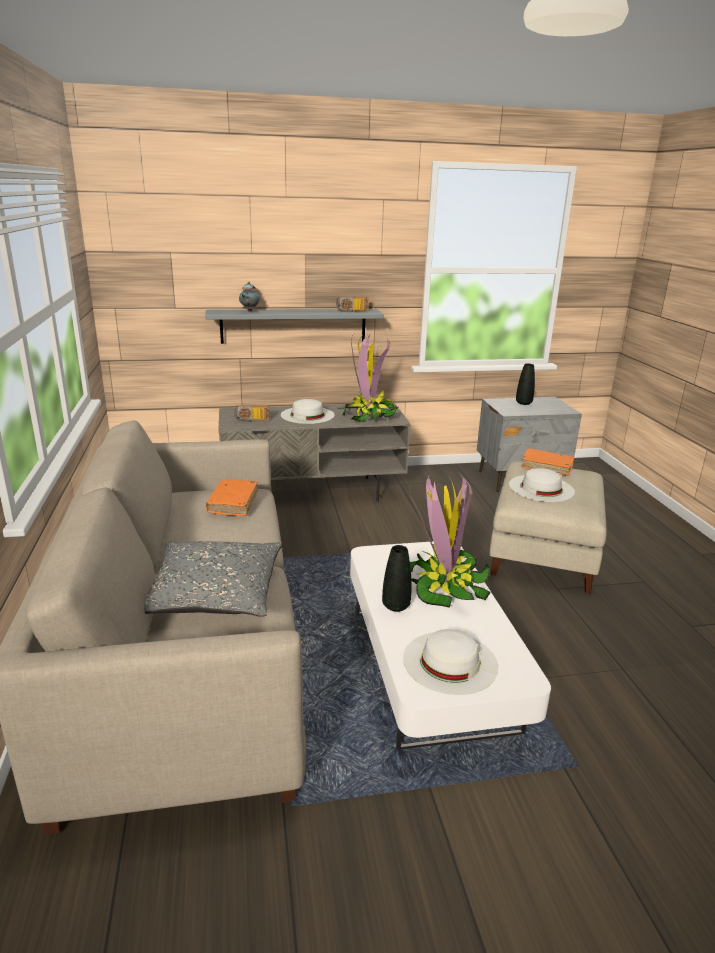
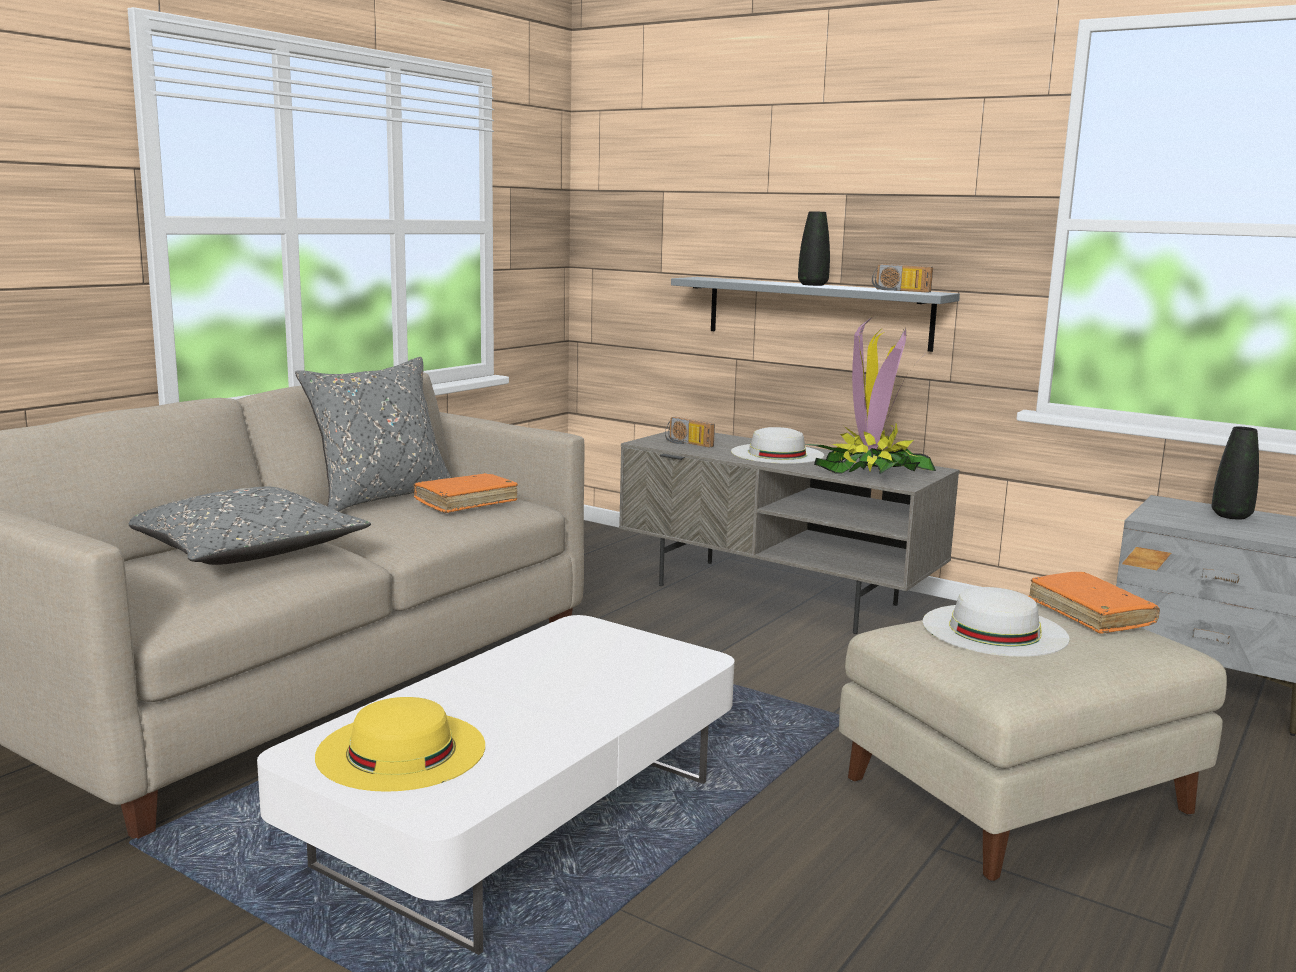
camera: 45 degrees right, 10 degrees down
teapot [239,282,260,312] -> none
black vase [382,545,412,612] -> black vase moved to [798,211,830,286]
white hat [403,629,498,695] -> yellow hat [315,697,485,792]
potted plant [409,473,491,608] -> none
none -> grey pillow [295,357,451,512]

